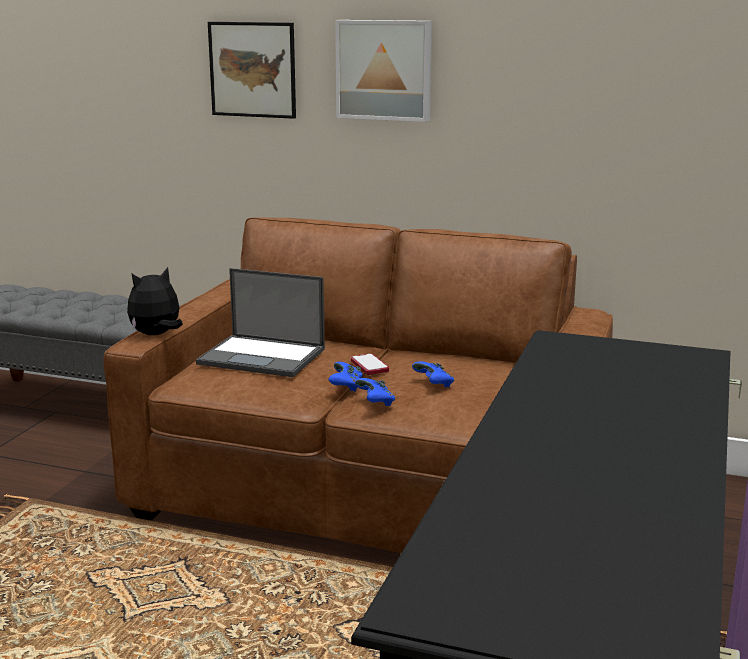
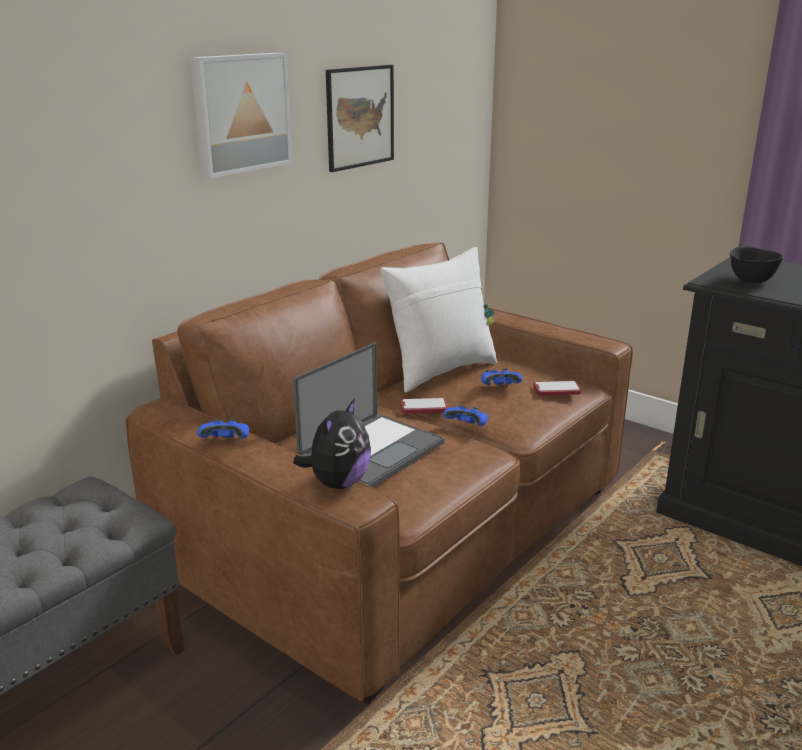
camera: 70 degrees left, 5 degrees up
plush toy [127,267,183,335] -> plush toy turned 135 degrees counterclockwise [293,398,371,489]
picture [208,22,296,119] -> picture moved to [326,65,394,172]
blue game controller [355,378,395,406] -> blue game controller moved to [197,419,249,439]
none -> white pillow [380,247,497,392]
none -> phone [534,381,581,396]
none -> black bowl [730,245,784,283]

